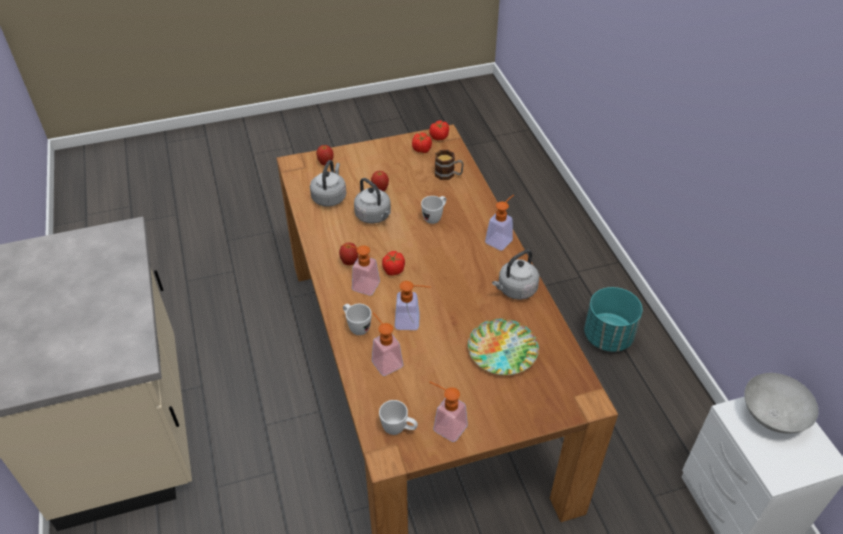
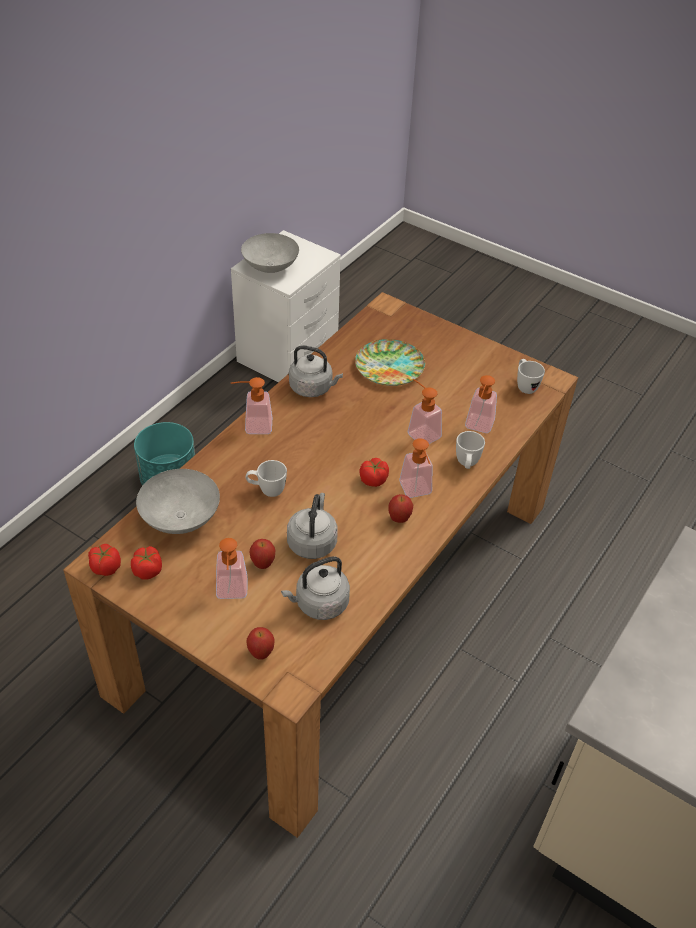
camera: 130 degrees left, 0 degrees up
soap dispenser [429,382,468,442] -> soap dispenser moved to [216,538,248,599]
mug [435,150,464,180] -> grey bowl [136,469,220,534]

